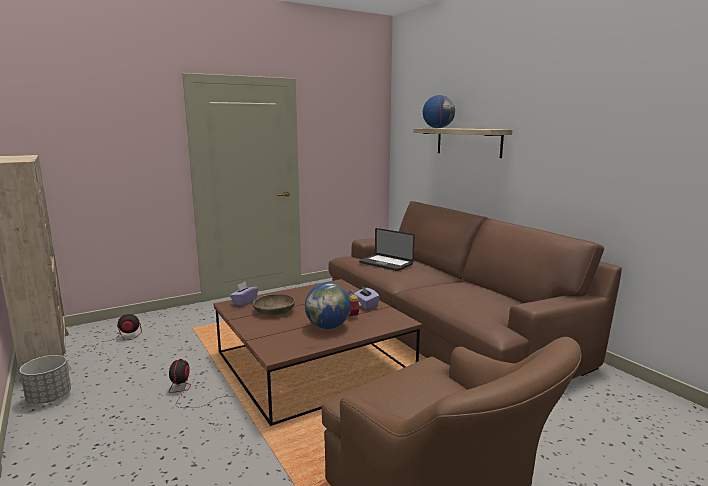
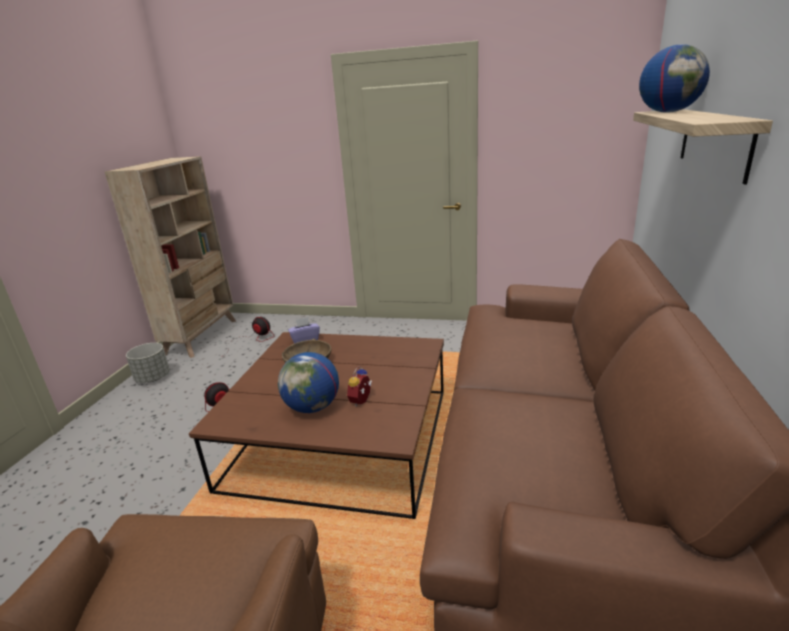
camera: 45 degrees right, 10 degrees up
purple tissue box [354,285,380,310] -> none
laptop [359,228,415,271] -> none

